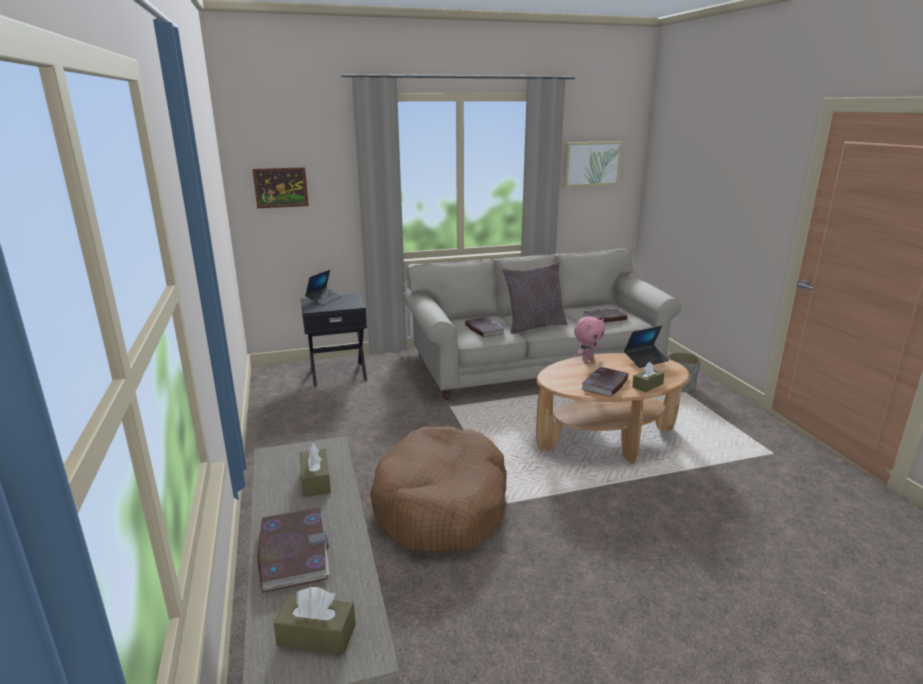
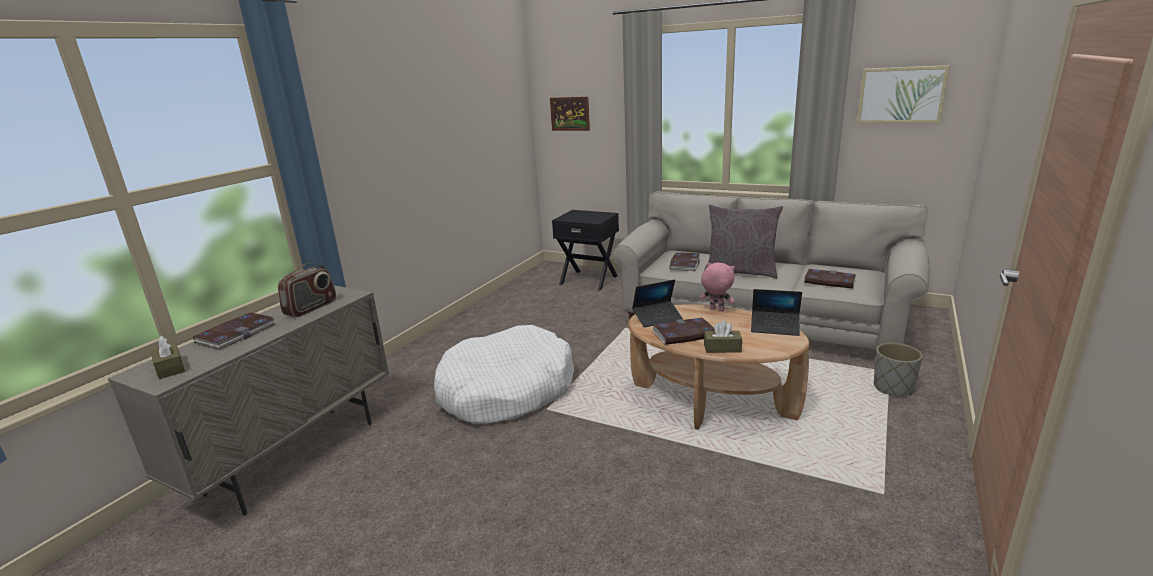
camera: 45 degrees right, 0 degrees up
brown tissue box [300,443,331,497] -> radio [278,263,336,317]
laptop [305,270,342,306] -> laptop moved to [632,279,683,327]
brown dog bed [370,426,507,553] -> white dog bed [434,325,574,424]
pink plush toy [574,316,605,361] -> pink plush toy turned 150 degrees counterclockwise [700,262,735,311]

